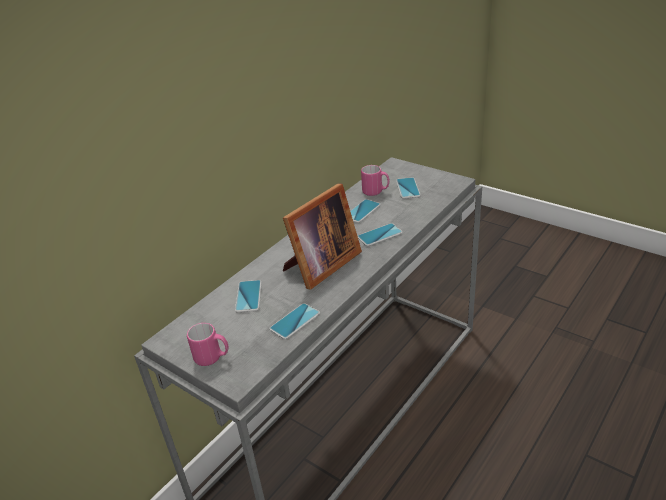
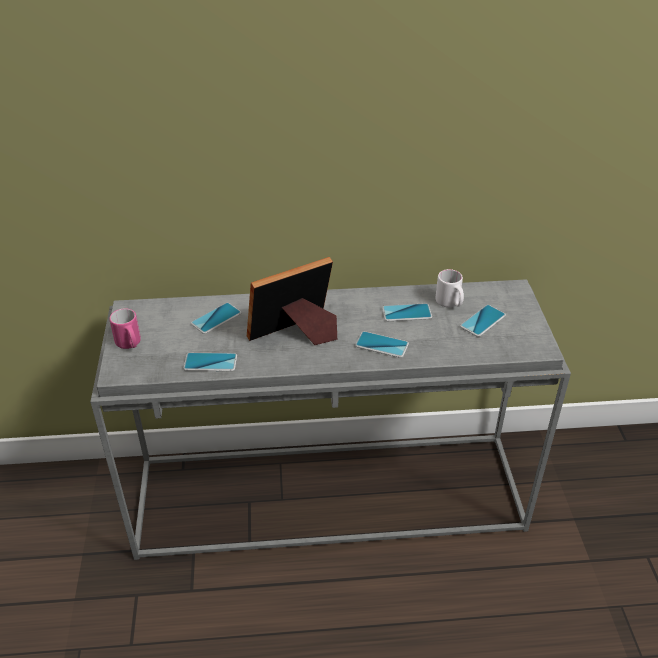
camera: 45 degrees right, 5 degrees up
picture frame [283,183,362,290] -> picture frame turned 150 degrees clockwise [247,257,337,345]
pink mug [361,165,390,196] -> white mug [435,269,464,307]

